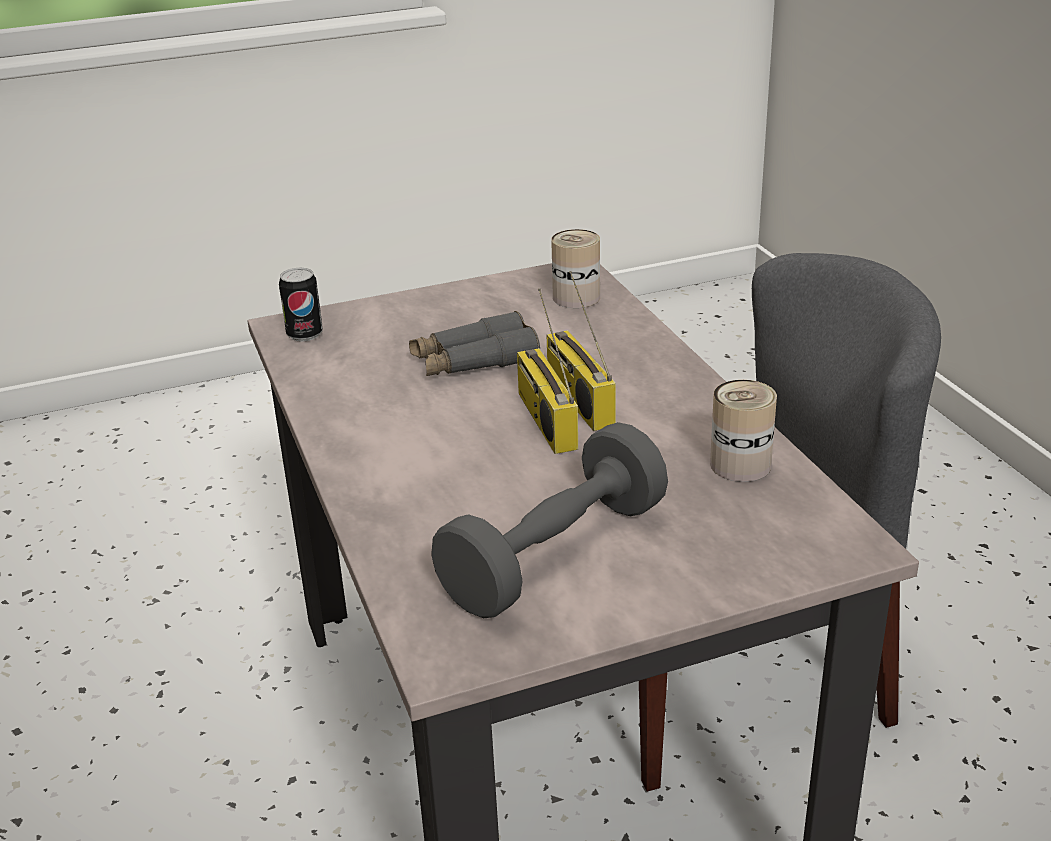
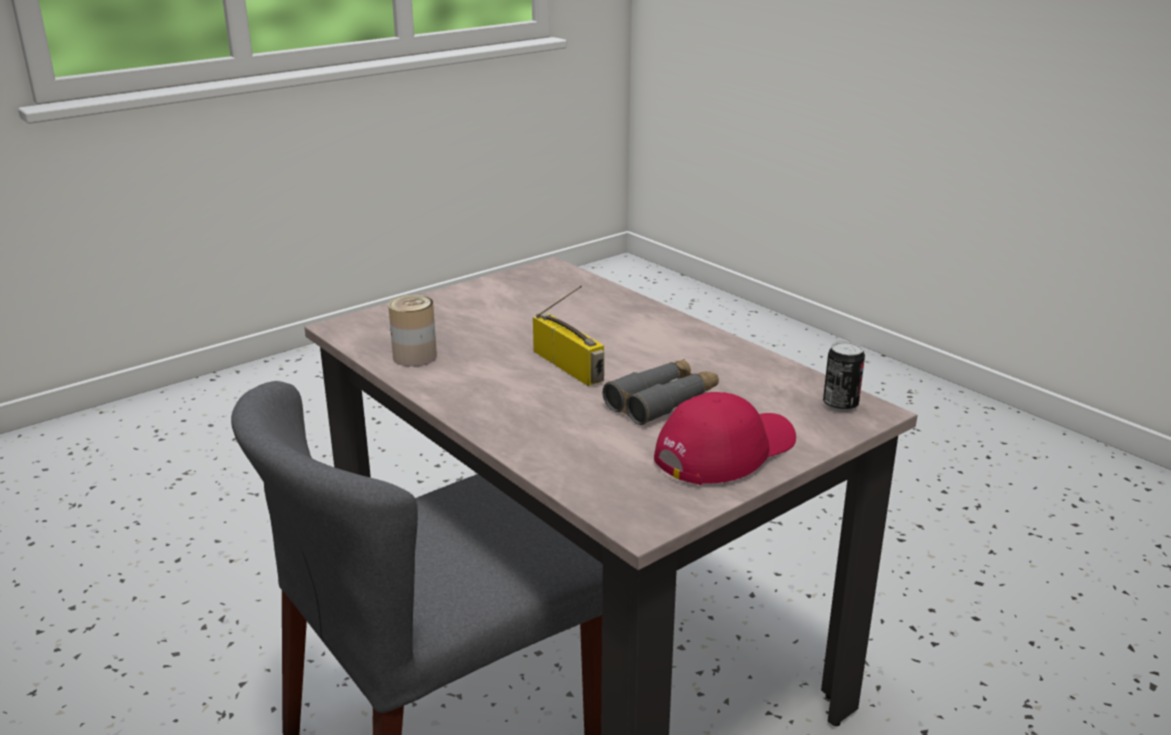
camera: 160 degrees right, 5 degrees down
grey dumbbell [431,422,668,618] -> none
radio [547,271,616,431] -> none
can [551,229,600,308] -> none
none -> red cap [654,392,796,485]

